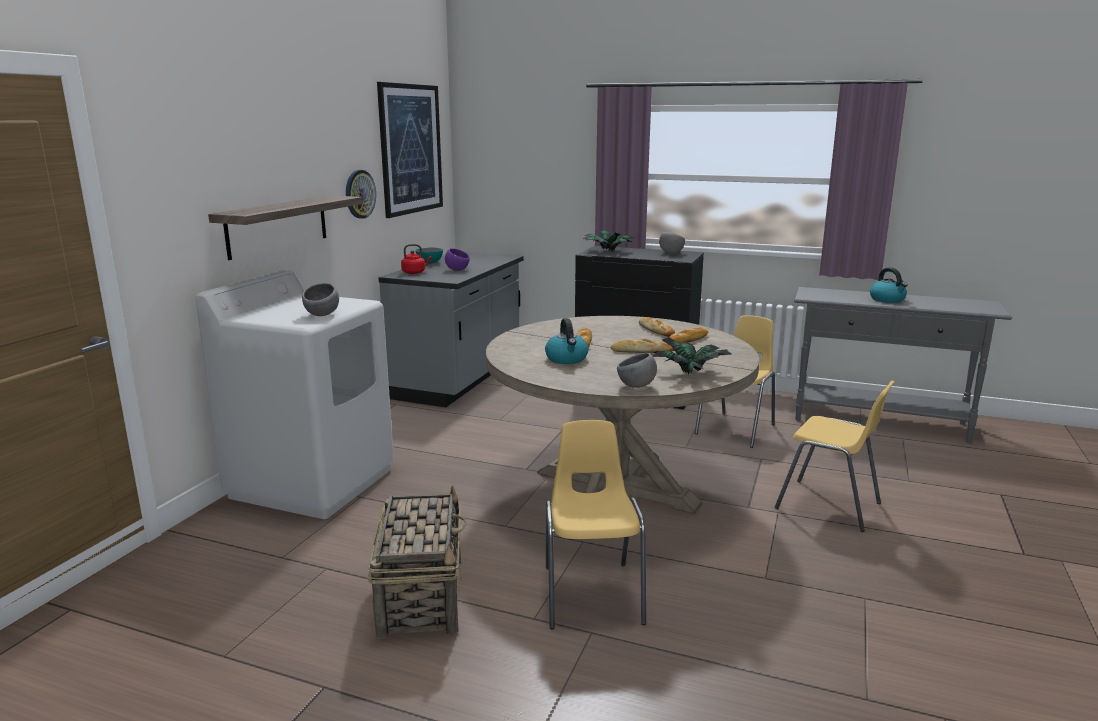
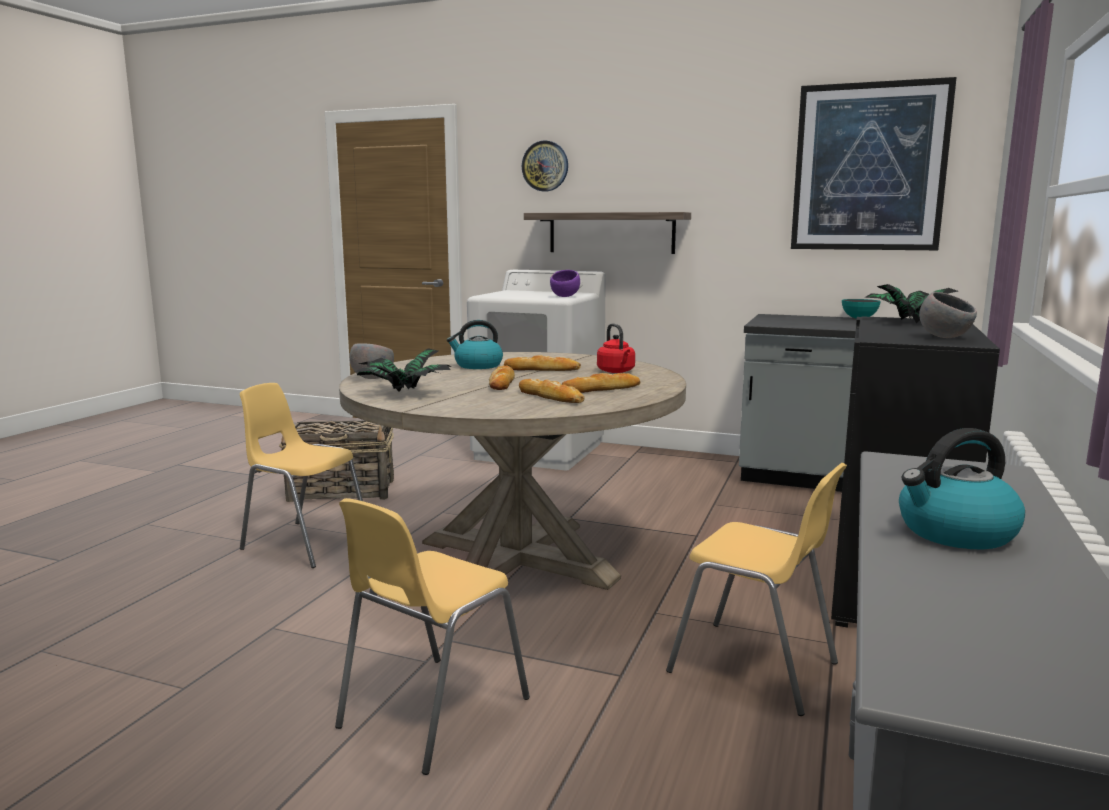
camera: 90 degrees right, 5 degrees down
grey bowl [302,283,339,316] -> none
wall clock [346,170,376,219] -> wall clock moved to [522,141,568,191]
red kettle [401,244,432,274] -> red kettle moved to [597,323,635,373]
purple bowl [445,248,470,271] -> purple bowl moved to [550,270,580,297]
yellow chair [546,420,646,629] -> yellow chair turned 150 degrees counterclockwise [240,383,363,568]

